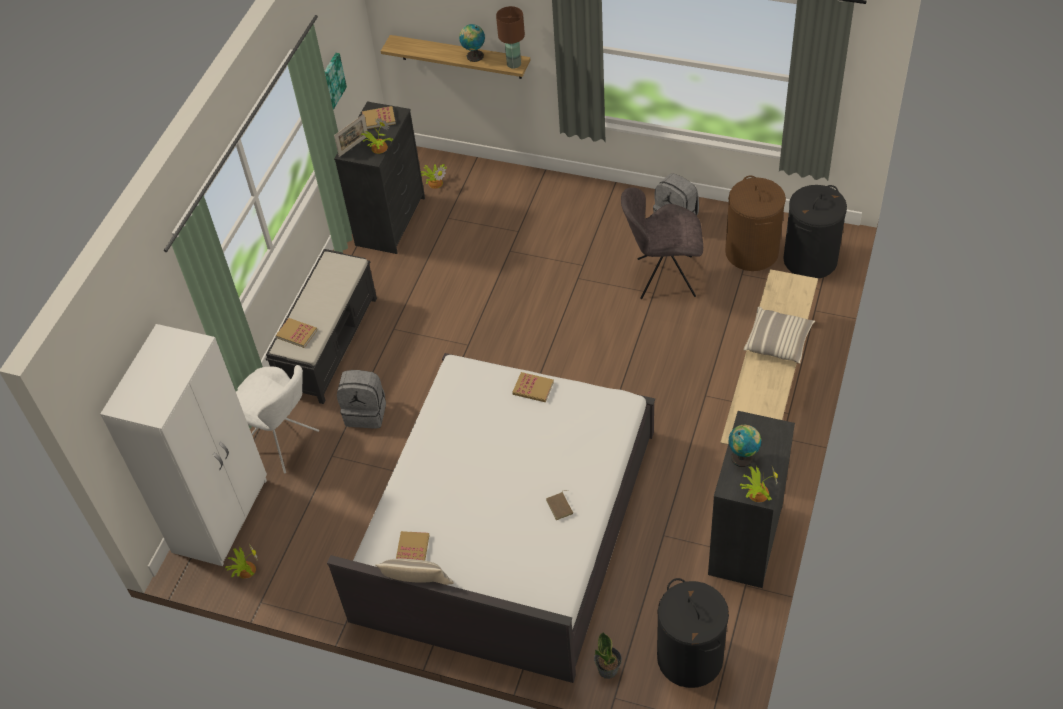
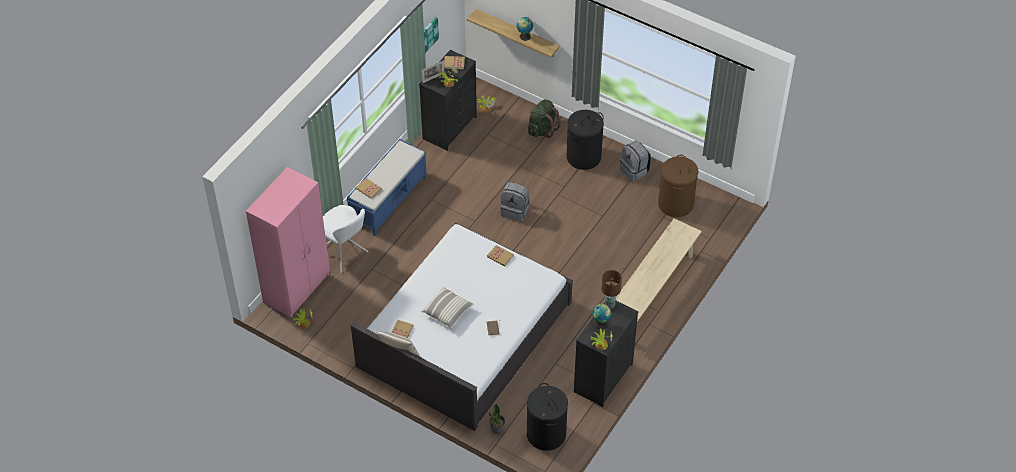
camera: 10 degrees right, 0 degrees up
white wardrobe [100,324,267,566] -> pink wardrobe [246,167,330,318]
black bench [266,249,377,404] -> blue bench [346,139,427,236]
grey backpack [337,370,386,429] -> grey backpack moved to [500,182,529,222]
brown table lamp [496,6,525,69] -> brown table lamp moved to [601,270,622,309]
grey chair [621,187,703,299] -> none
pillow [744,307,815,364] -> pillow moved to [421,286,474,329]
black laundry basket [783,185,847,279] -> black laundry basket moved to [567,110,604,170]
none -> green backpack [528,99,561,138]

